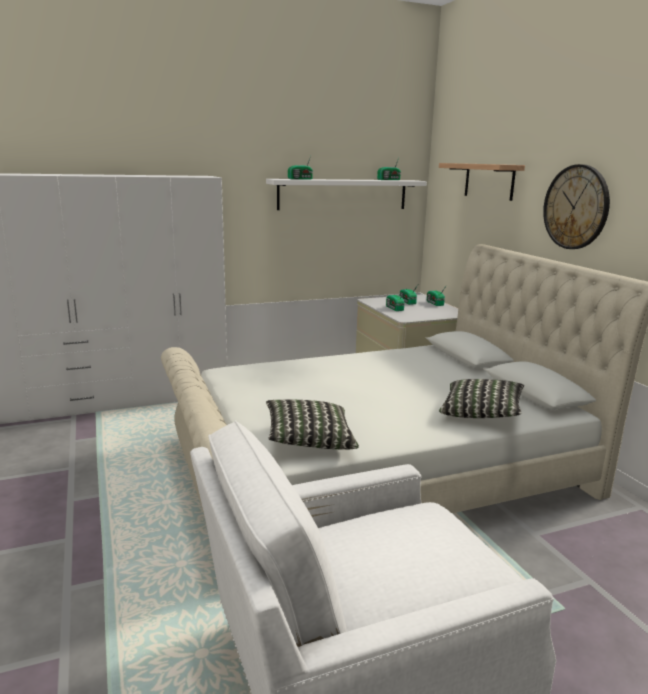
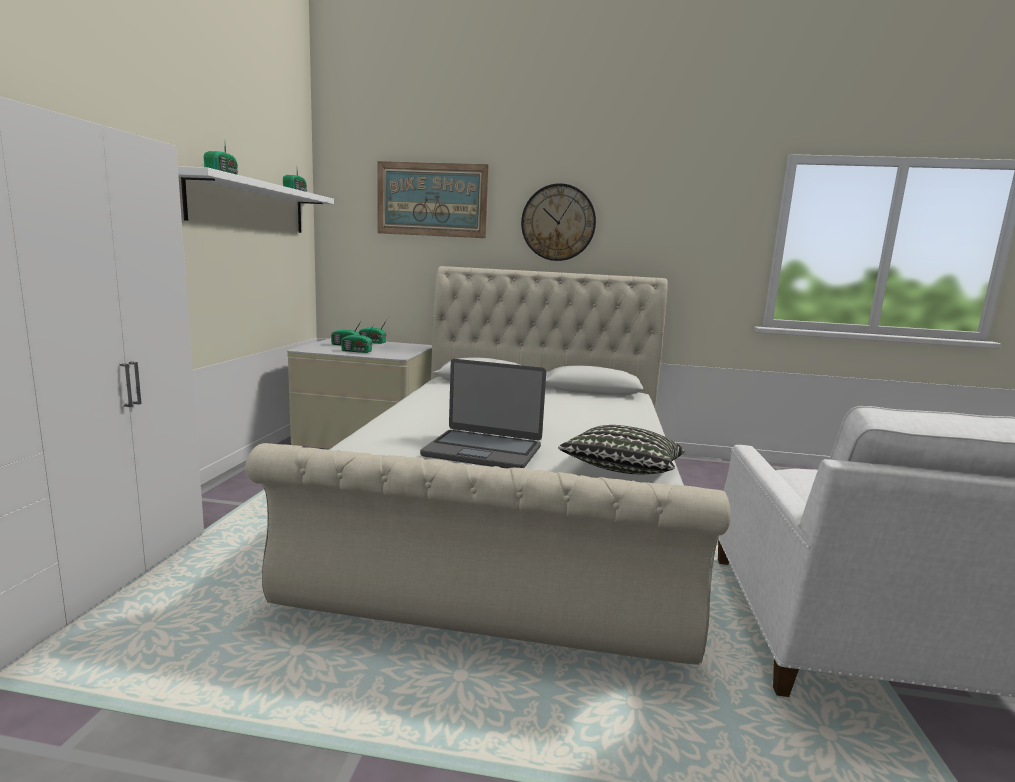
camera: 60 degrees left, 5 degrees down
shelf [439,163,525,201] -> picture [377,161,489,238]
pillow [439,379,524,418] -> none
none -> laptop [420,359,546,468]

